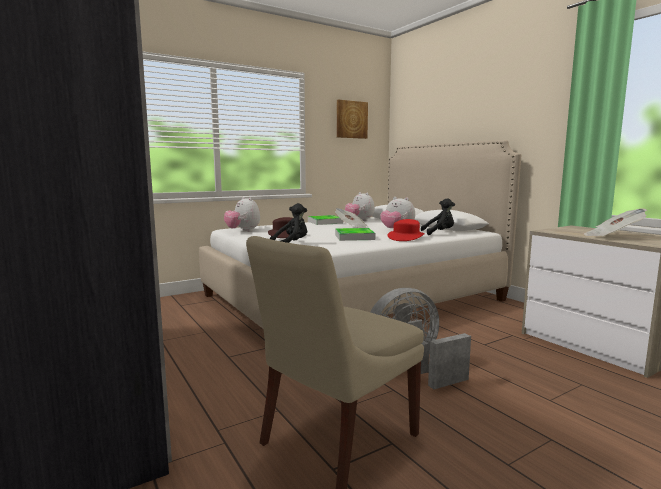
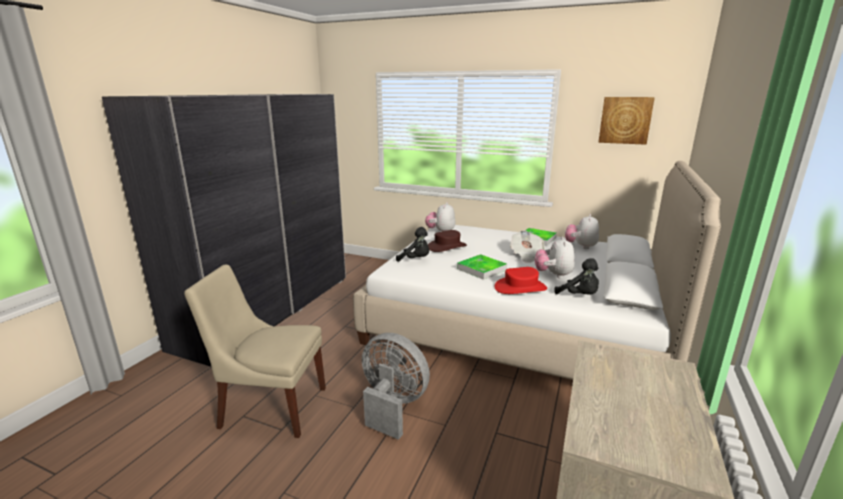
camera: 55 degrees right, 10 degrees up
newspaper [584,208,647,236] -> none

